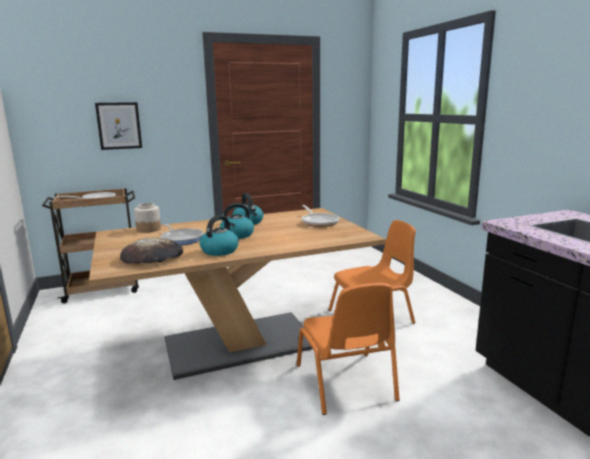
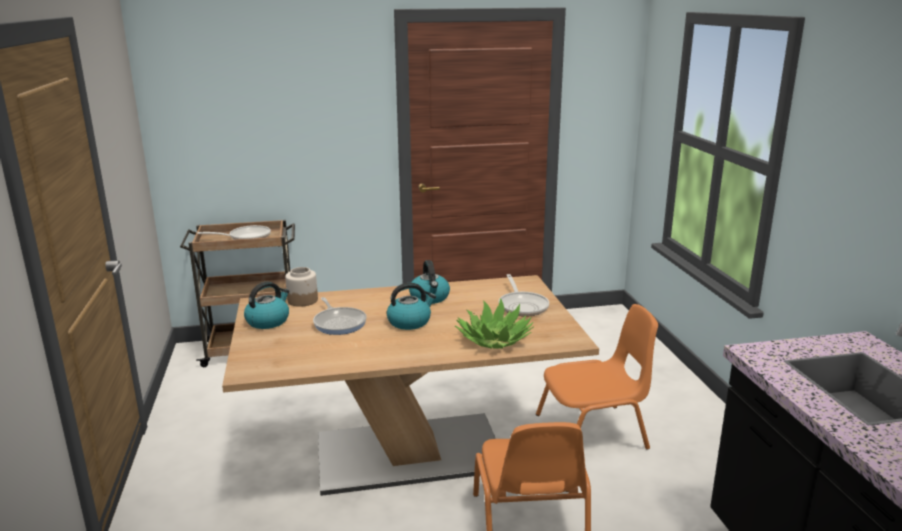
camera: 10 degrees right, 5 degrees up
picture [95,102,142,150] -> none
bread [120,238,183,264] -> none
kettle [200,215,238,256] -> kettle moved to [244,282,289,329]
none -> potted plant [455,298,534,349]

